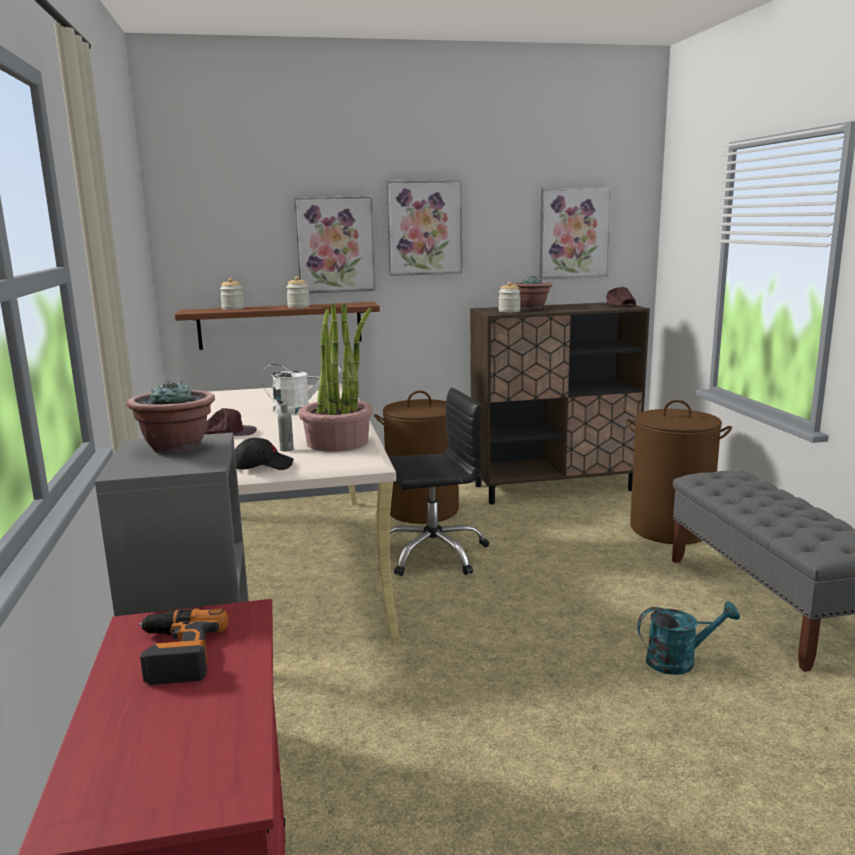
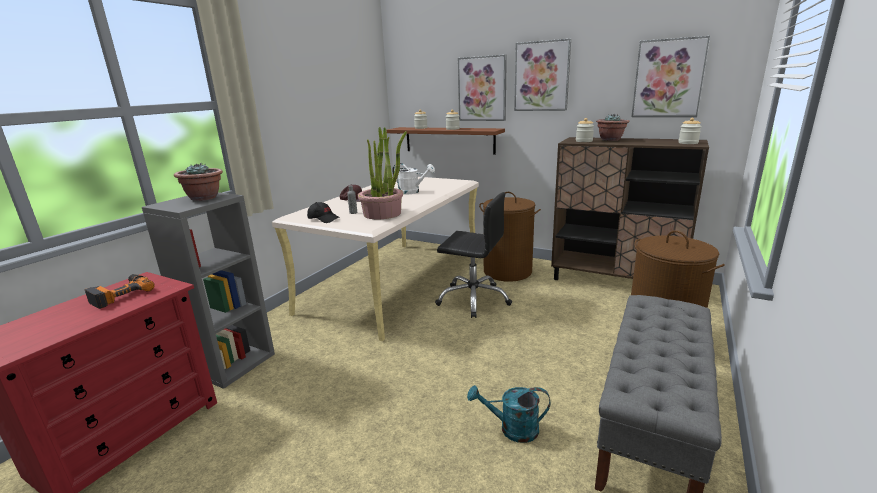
camera: 40 degrees right, 5 degrees up
brown cap [602,287,636,308] -> jar [679,118,702,144]
turquoise watering can [637,601,740,675] -> turquoise watering can turned 150 degrees clockwise [467,385,550,443]

